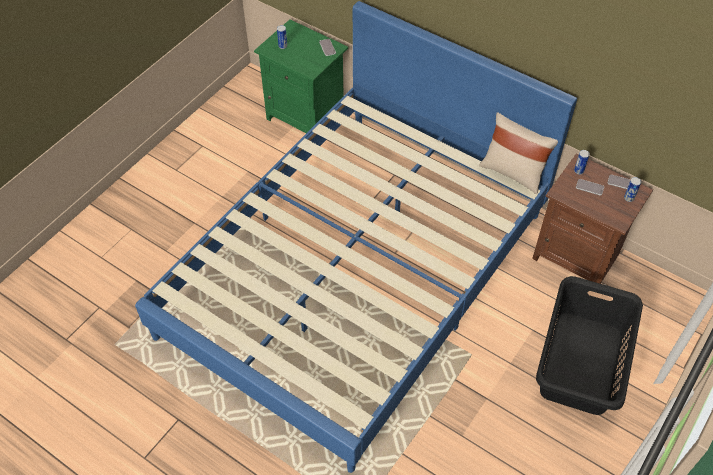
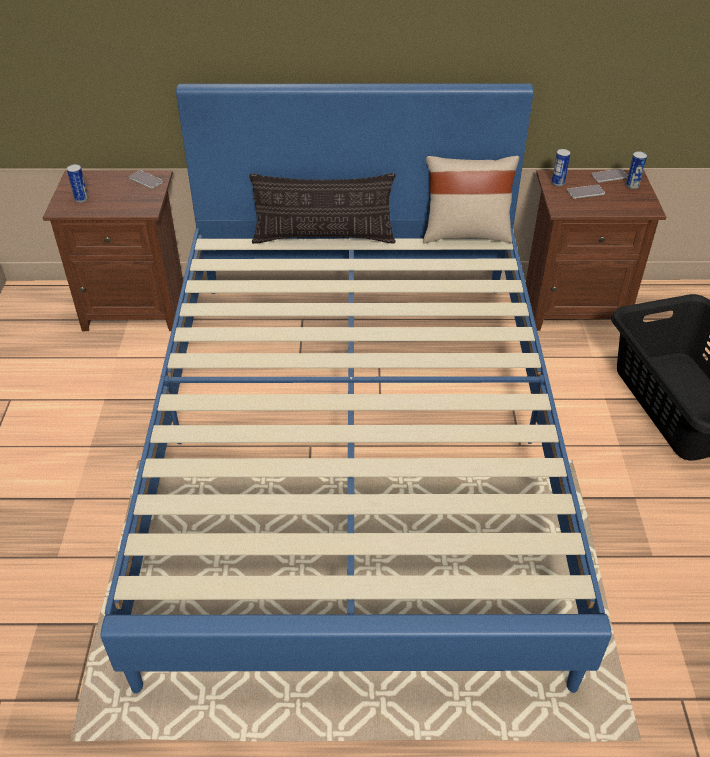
camera: 35 degrees left, 10 degrees down
green nightstand [254,19,348,133] -> brown nightstand [43,171,183,331]
none -> pillow [250,173,396,244]

